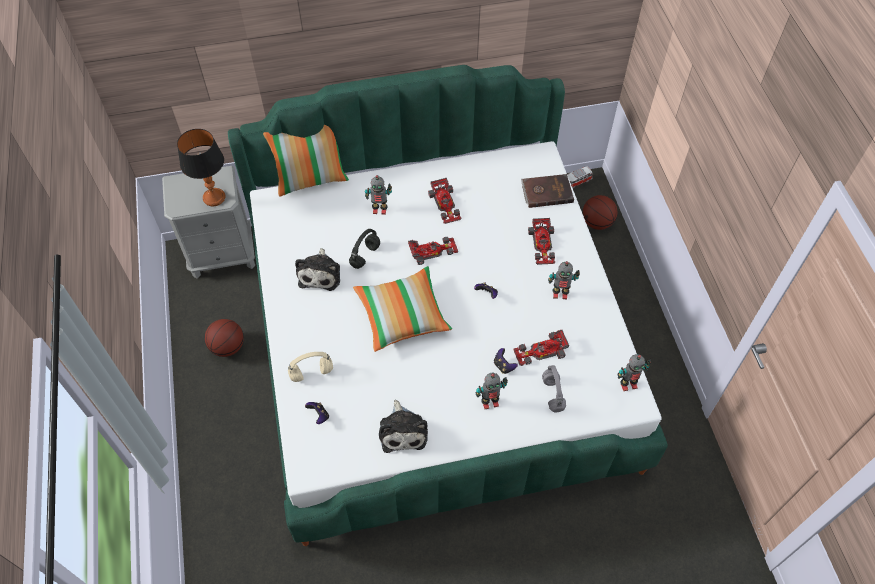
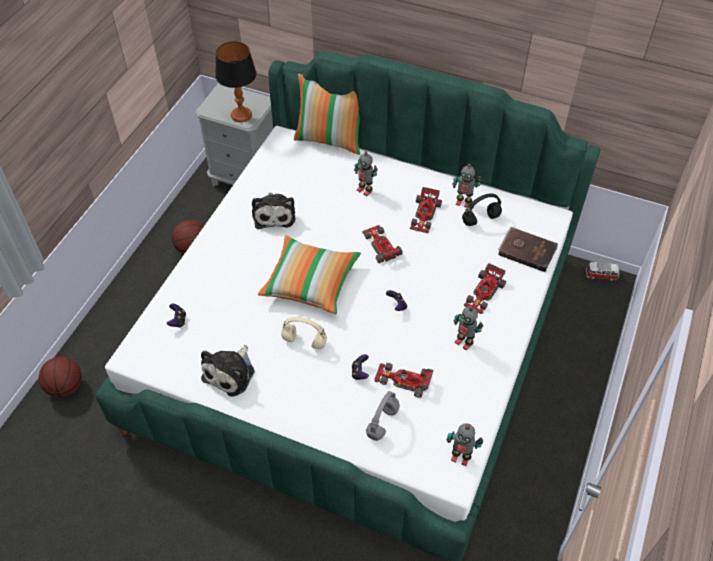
camera: 35 degrees right, 5 degrees down
beige headphones [288,352,333,382] -> beige headphones moved to [281,317,327,349]
plush toy [295,248,340,291] -> plush toy turned 45 degrees counterclockwise [252,192,295,229]
black headphones [349,229,380,269] -> black headphones moved to [462,194,502,226]
toy car [408,237,458,265] -> toy car turned 135 degrees counterclockwise [362,225,403,263]
toy robot [476,373,508,409] -> toy robot moved to [452,164,481,208]
basketball [582,195,618,230] -> basketball moved to [39,357,82,397]

